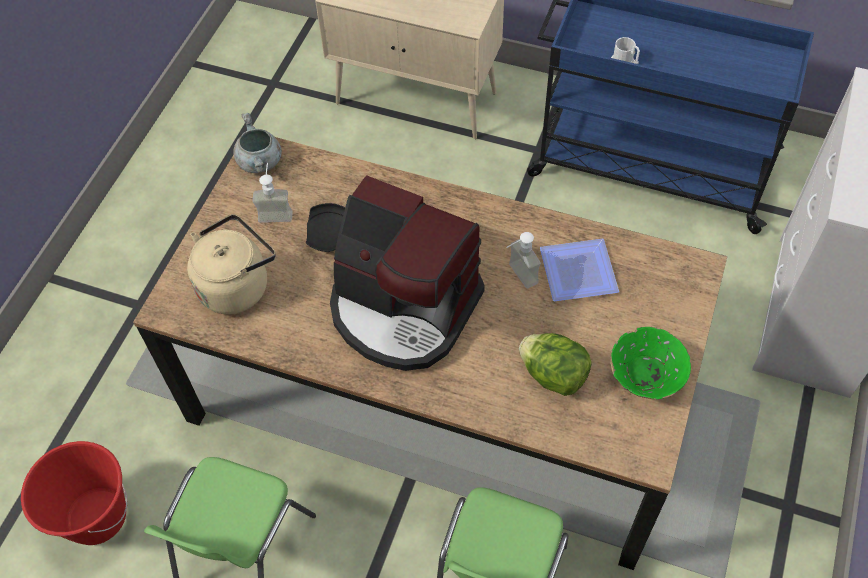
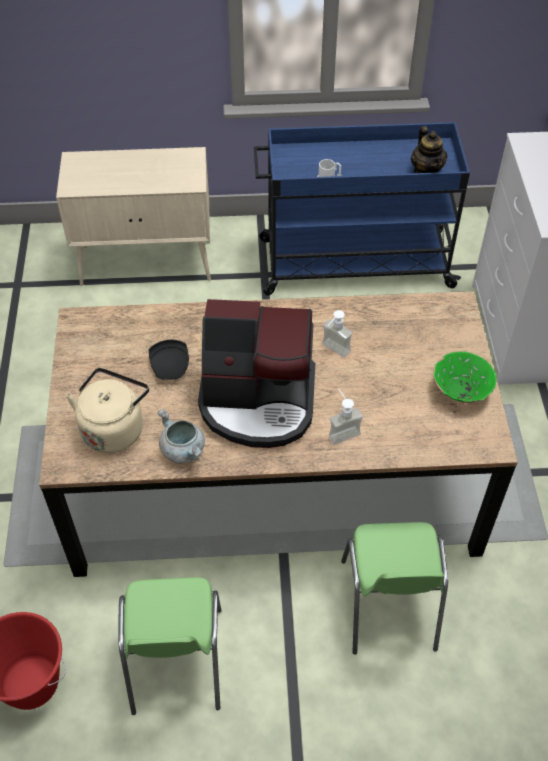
camera: 25 degrees left, 5 degrees down
grey cooking pot [234,113,282,173] -> grey cooking pot moved to [158,409,205,463]
soap dispenser [253,163,293,223] -> soap dispenser moved to [329,389,363,445]
lettuce [519,333,592,396] -> none
plate [540,239,619,301] -> none
none -> teapot [411,126,447,173]

